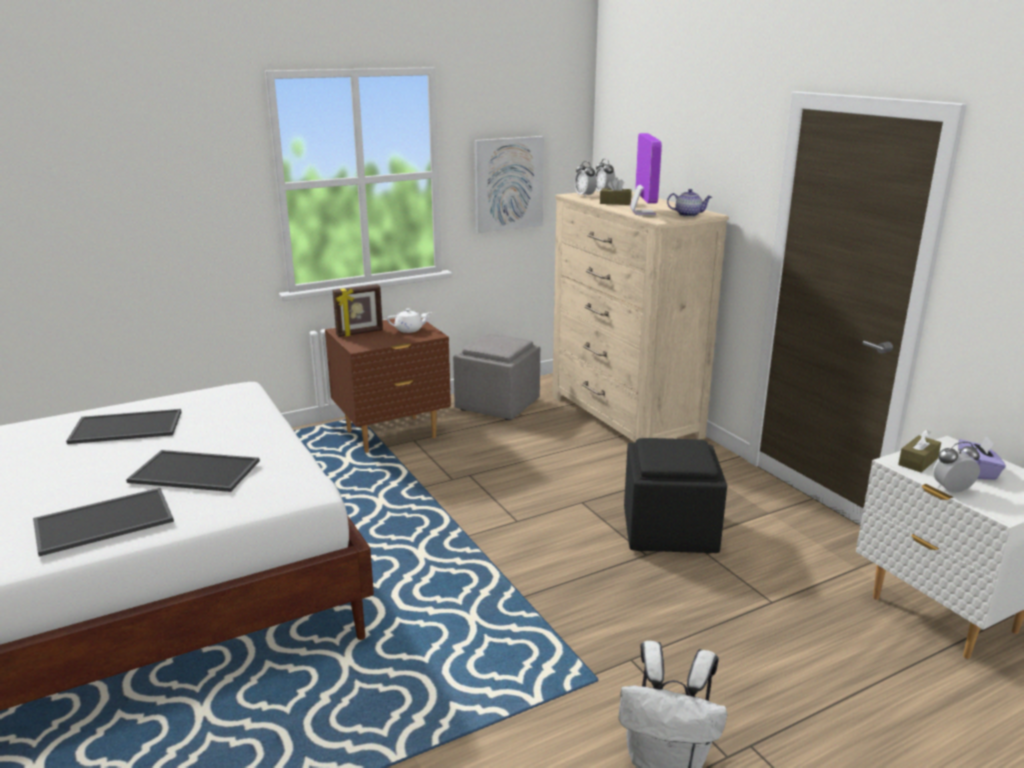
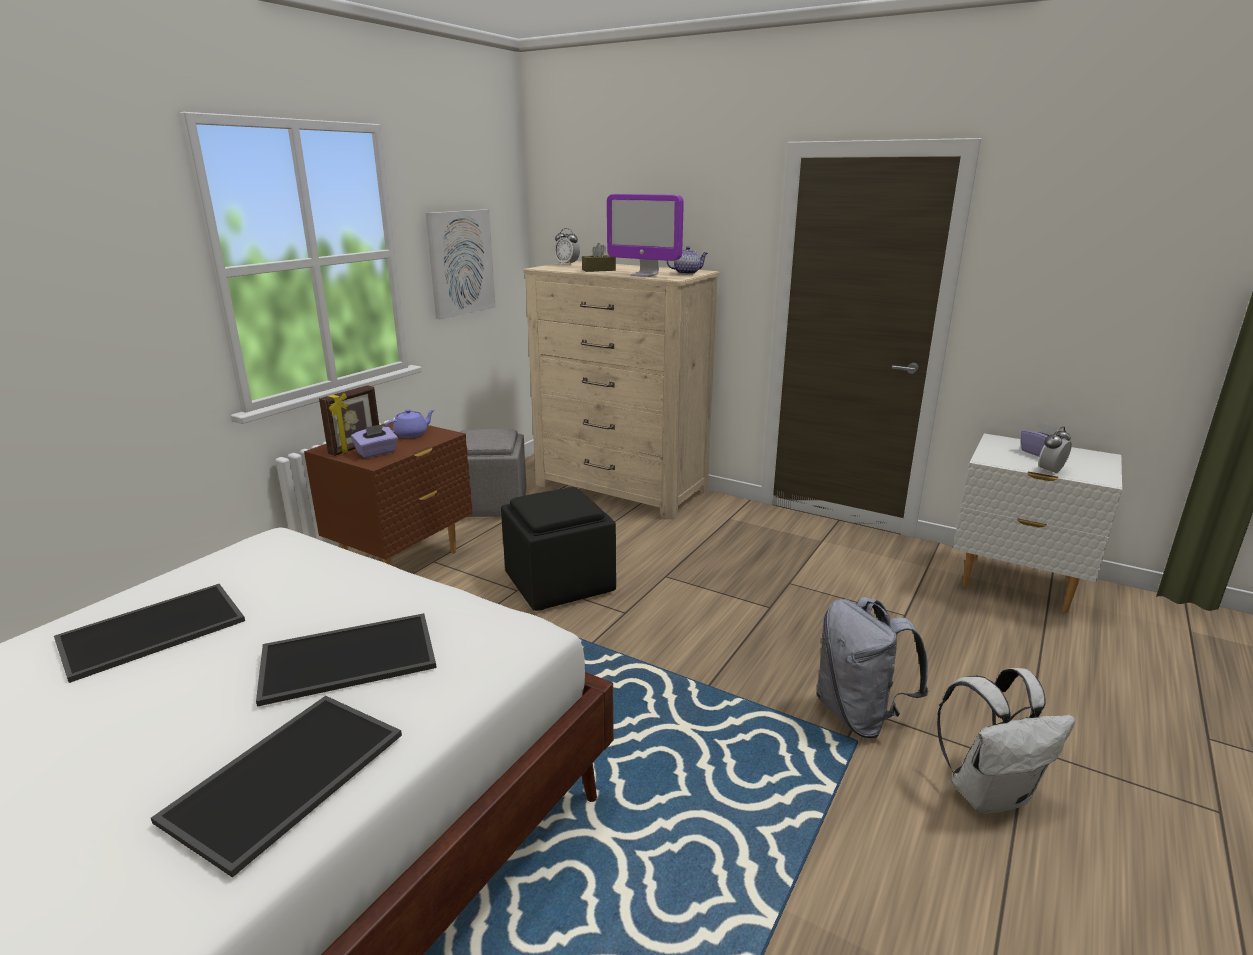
camera: 30 degrees left, 0 degrees up
white teapot [387,308,432,333] -> purple teapot [385,409,435,438]
alarm clock [574,161,597,198] -> none
black ottoman [624,438,727,554] -> black ottoman moved to [501,487,616,611]
monitor [630,133,662,215] -> monitor turned 150 degrees clockwise [607,194,684,277]
brown tissue box [898,429,941,472] -> none
none -> purple tissue box [351,424,398,458]
none -> grey backpack [817,597,928,738]

